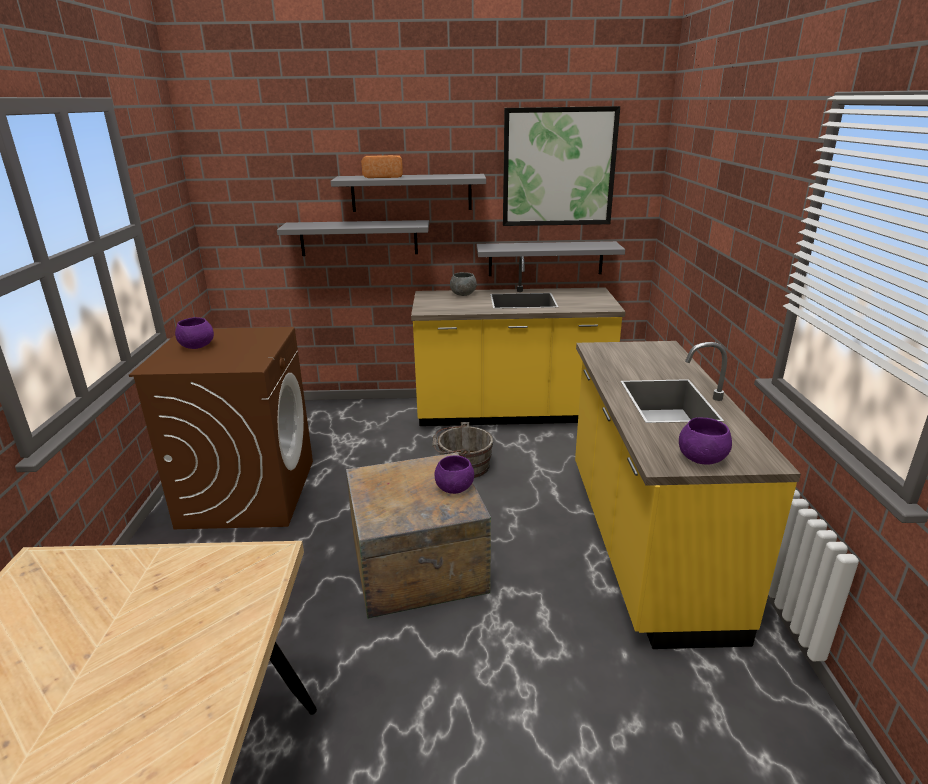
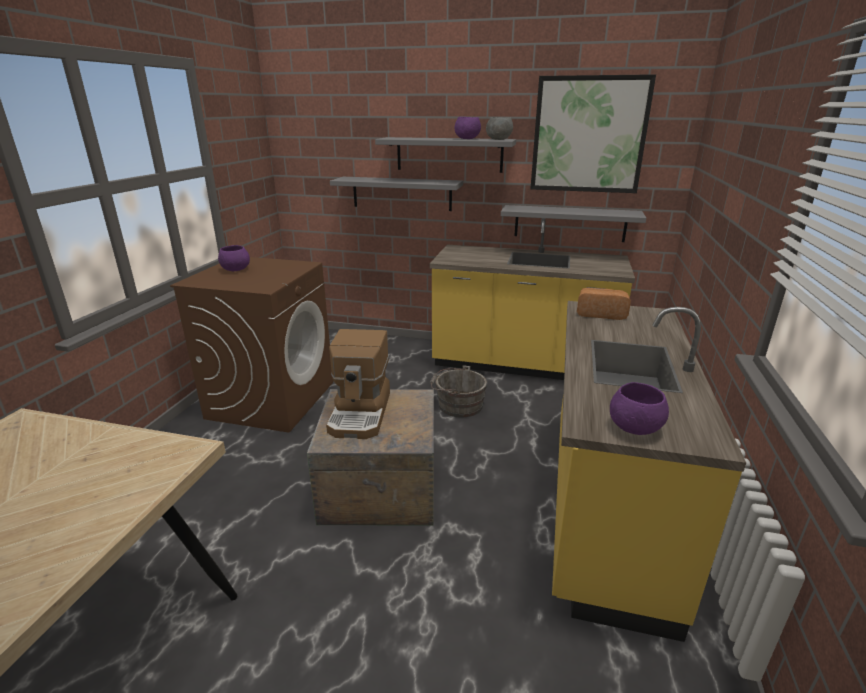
camera: 15 degrees right, 0 degrees up
bread [361,155,403,178] -> bread moved to [577,288,631,320]
purple bowl [434,456,474,494] -> purple bowl moved to [455,117,481,139]
grey bowl [450,272,477,296] -> grey bowl moved to [486,117,513,140]
none -> coffee machine [326,329,390,439]

